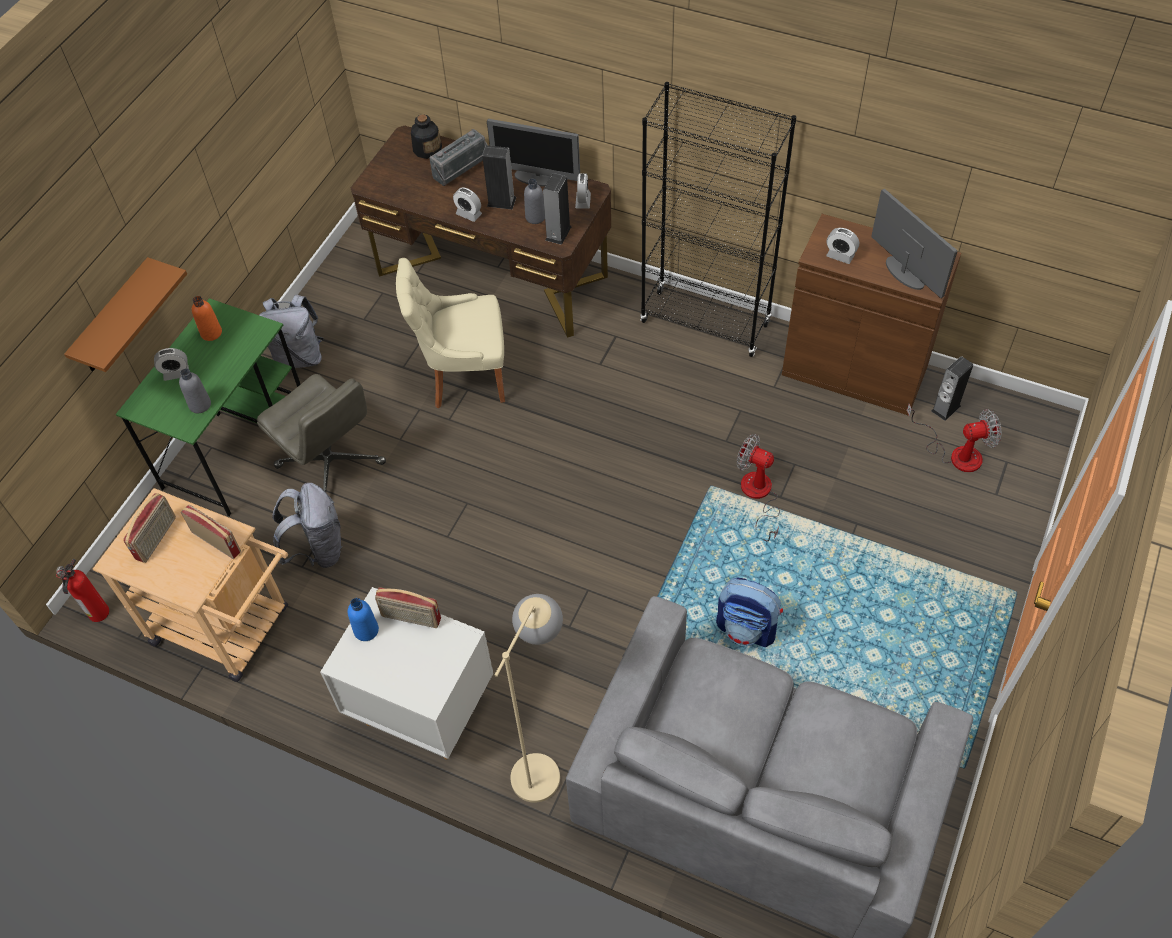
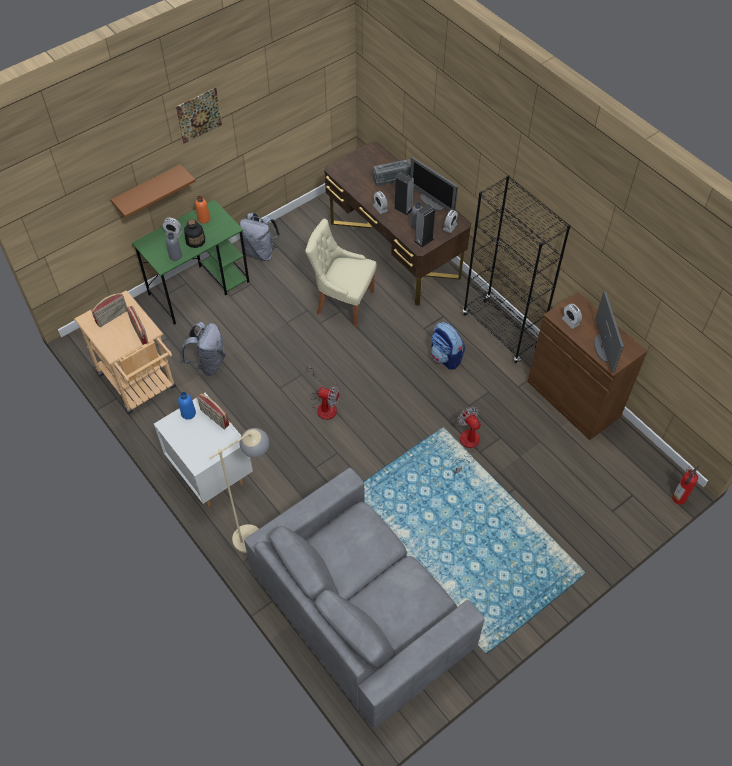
camera: 25 degrees right, 0 degrees up
fire extinguisher [56,559,109,622] -> fire extinguisher moved to [672,465,699,505]
grey office chair [257,374,386,492] -> none
bottle [411,114,442,159] -> bottle moved to [184,220,205,248]
backpack [716,577,783,647] -> backpack moved to [431,322,465,370]
fan [907,404,1002,472] -> fan moved to [309,365,340,420]
speaker [931,356,973,421] -> none
none -> picture [176,87,222,144]

